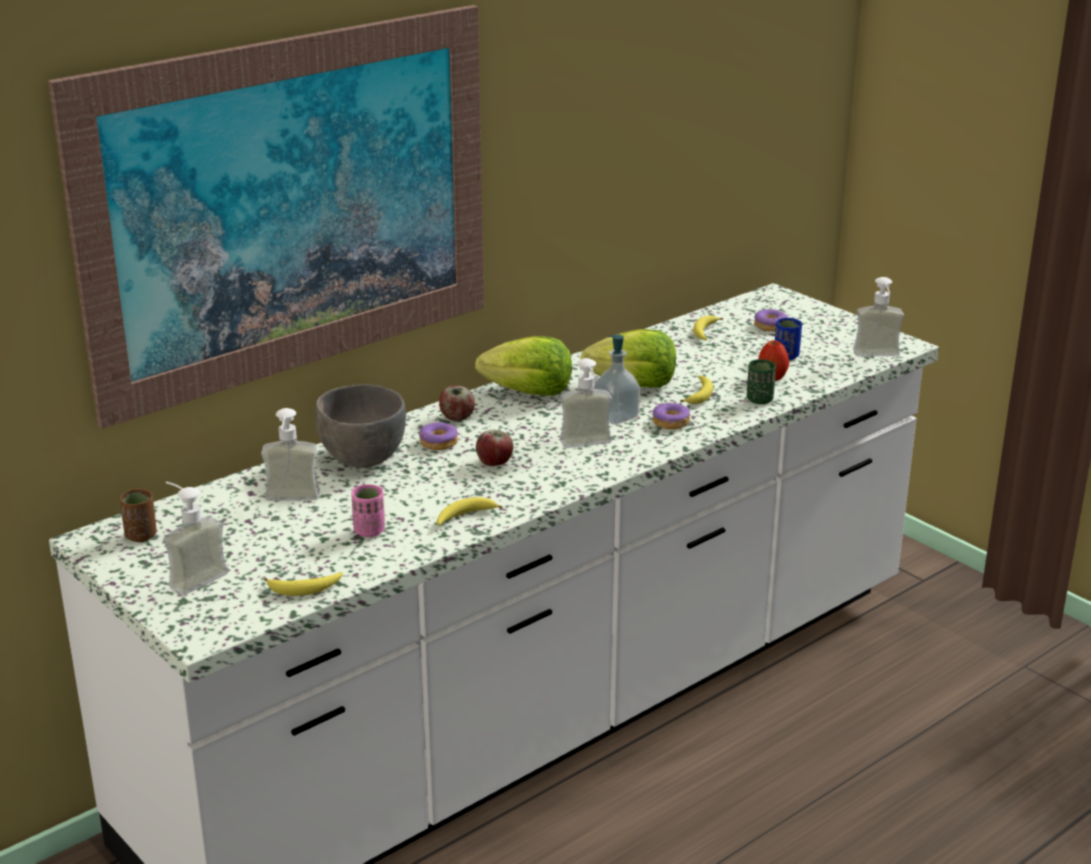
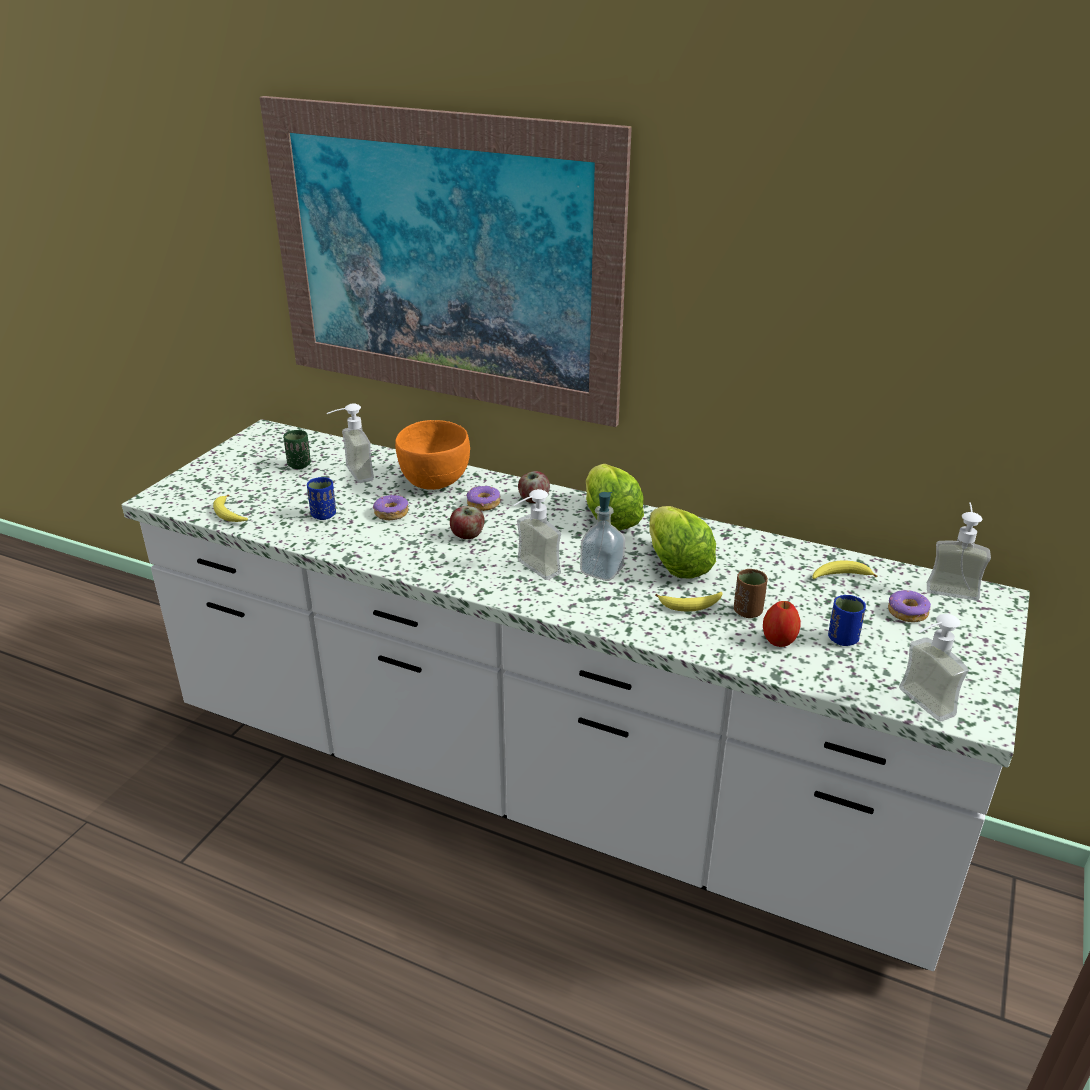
camera: 65 degrees right, 5 degrees up
brown cup [120,488,157,542] -> brown cup moved to [734,569,768,618]
soap dispenser [163,482,228,596] -> soap dispenser moved to [927,502,991,601]
grey bowl [315,384,406,468] -> orange bowl [395,420,470,490]
pink cup [351,484,385,537] -> blue cup [307,477,336,520]
banana [437,497,503,526] -> none
donut [653,403,690,429] -> donut moved to [373,494,409,520]
green cup [747,359,776,404] -> green cup moved to [283,430,311,469]

